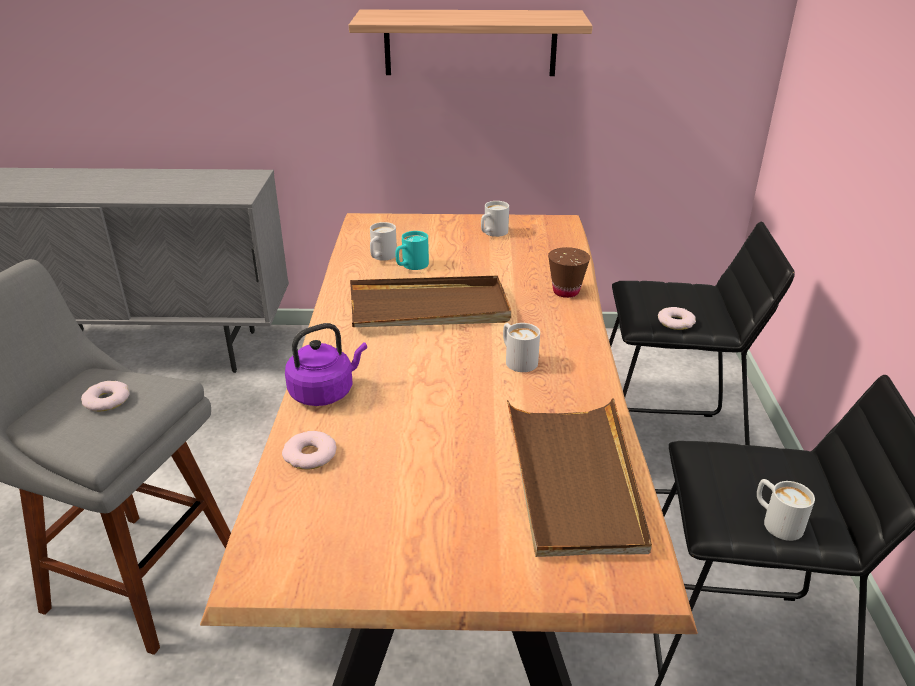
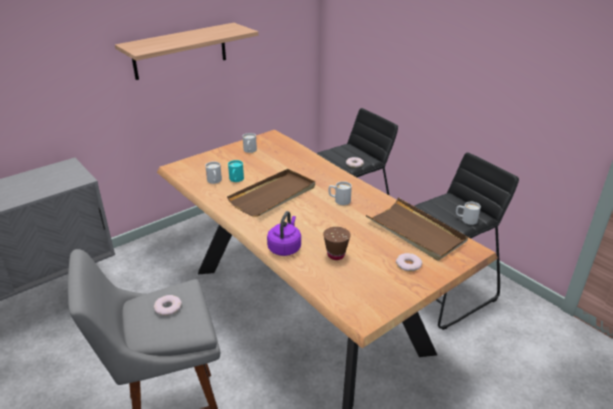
camera: 40 degrees left, 0 degrees up
donut [282,431,337,470] -> donut moved to [396,253,422,271]
brown cup [548,247,590,298] -> brown cup moved to [323,227,351,260]

